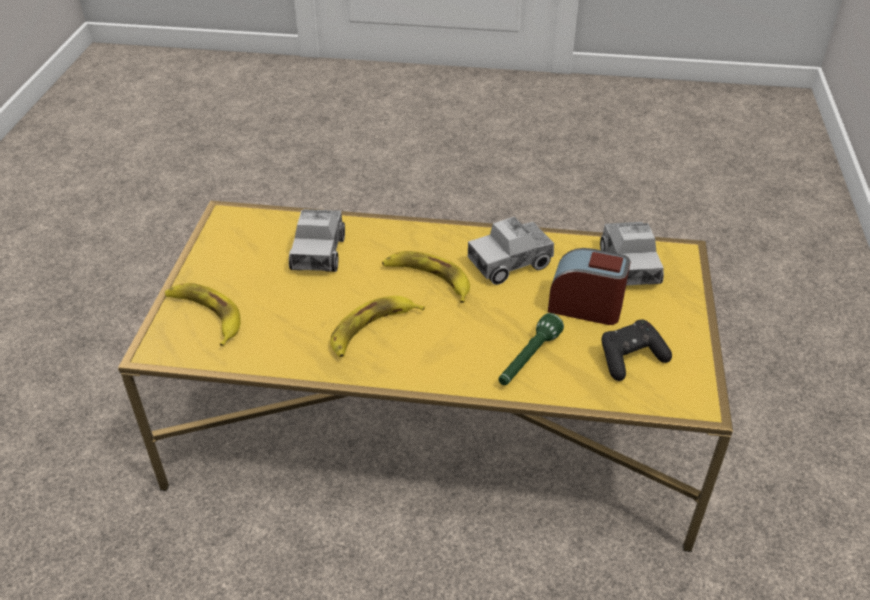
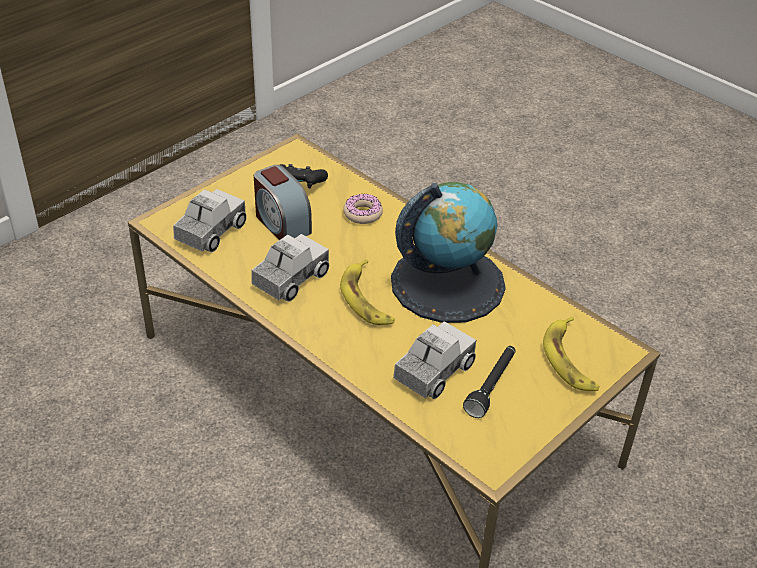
camera: 145 degrees left, 0 degrees up
banana [330,296,425,357] -> globe [391,182,506,323]
toy truck [468,217,554,285] -> toy truck turned 60 degrees counterclockwise [251,234,329,302]
green flashlight [499,313,564,385] -> donut [343,194,383,224]
none -> black flashlight [463,346,515,418]

